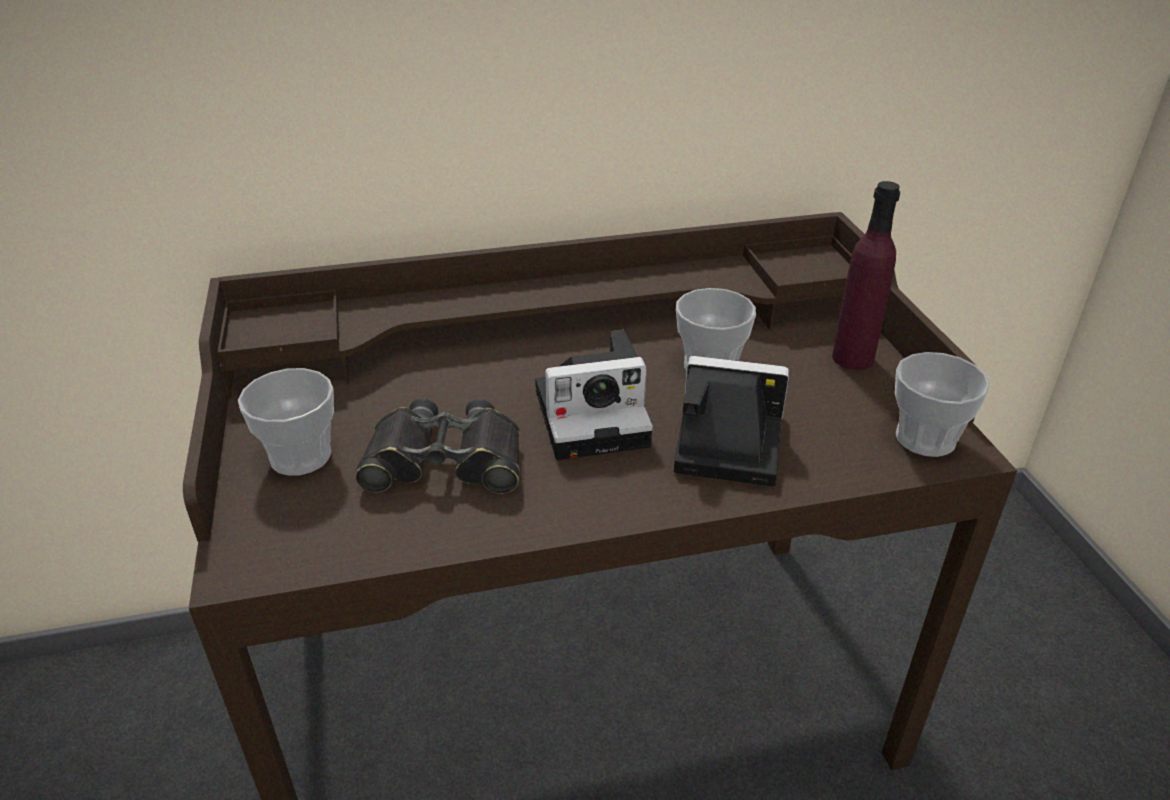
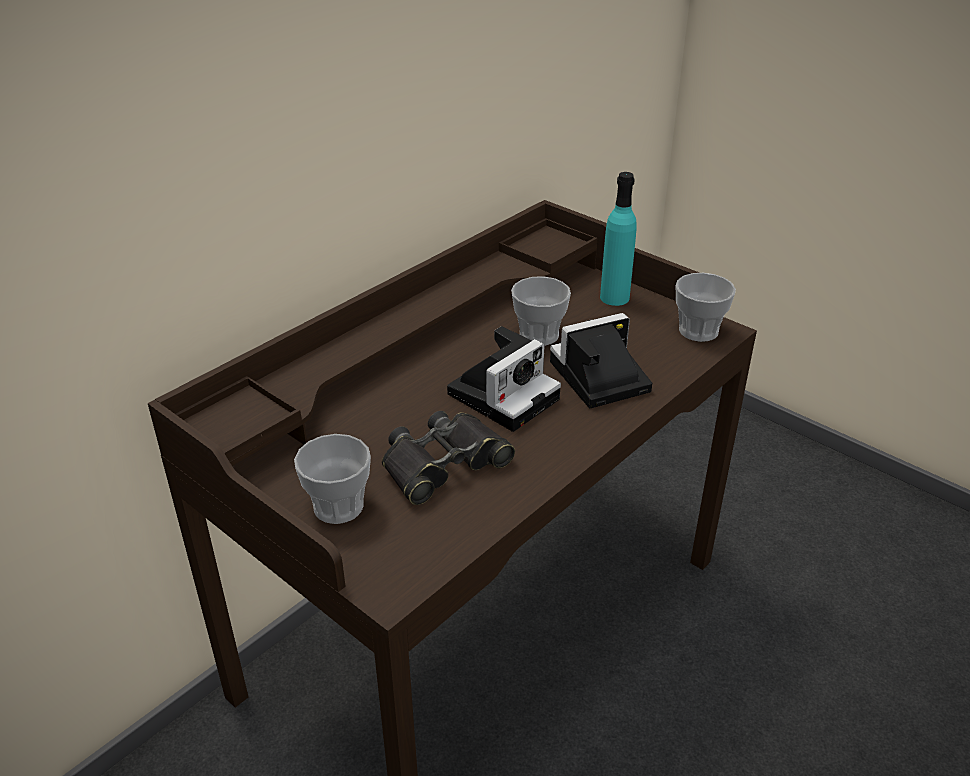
camera: 35 degrees left, 0 degrees up
purple bottle [832,181,900,370] -> turquoise bottle [600,172,637,306]

